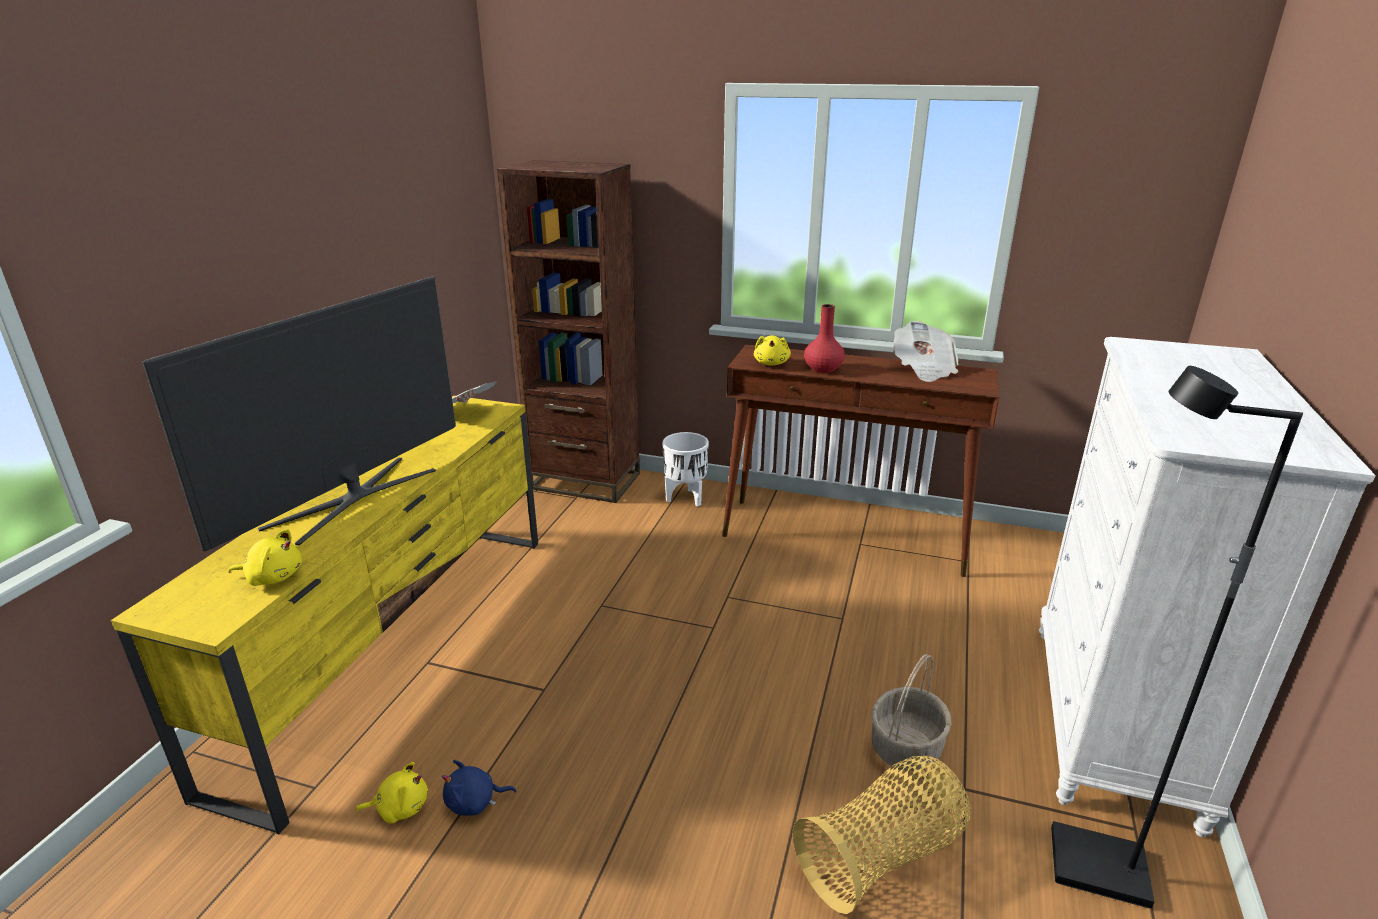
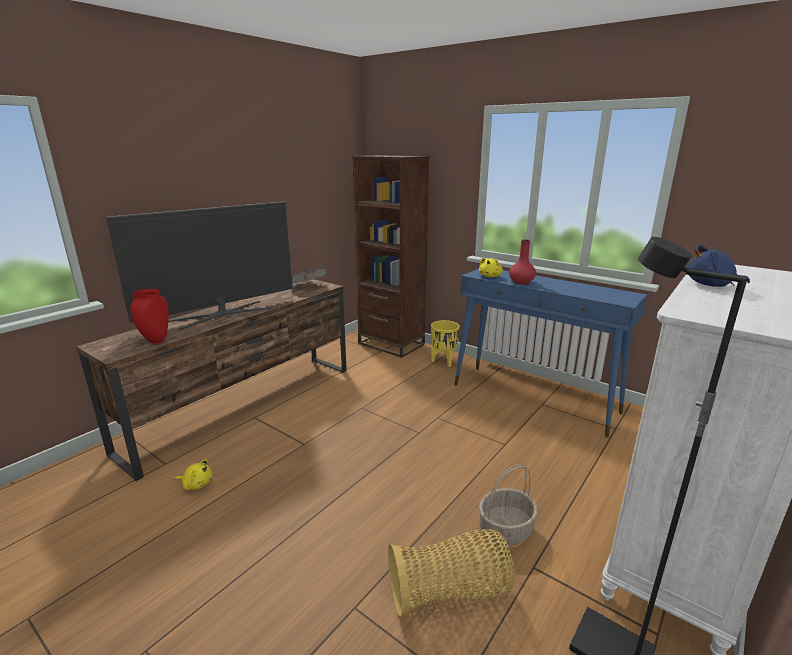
camera: 20 degrees right, 5 degrees down
yellow tv stand [111,396,538,834] -> brown tv stand [76,279,347,481]
yellow plush toy [228,530,302,586] -> red vase [130,289,169,344]
blue plush toy [442,760,516,816] -> blue plush toy moved to [687,245,750,287]
white planter [662,432,709,506] -> yellow planter [431,320,460,367]
brown console table [722,345,999,577] -> blue console table [455,269,647,437]
newspaper [893,321,958,382] -> none

